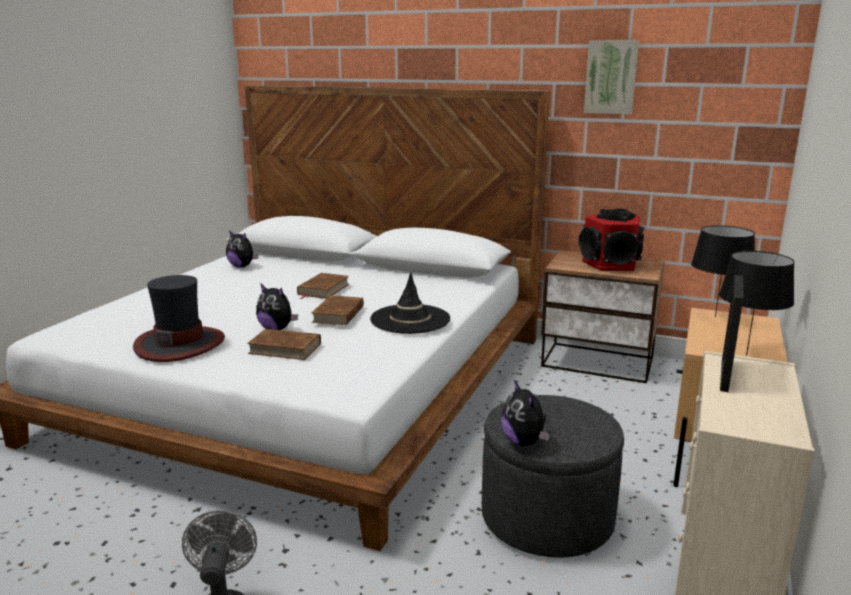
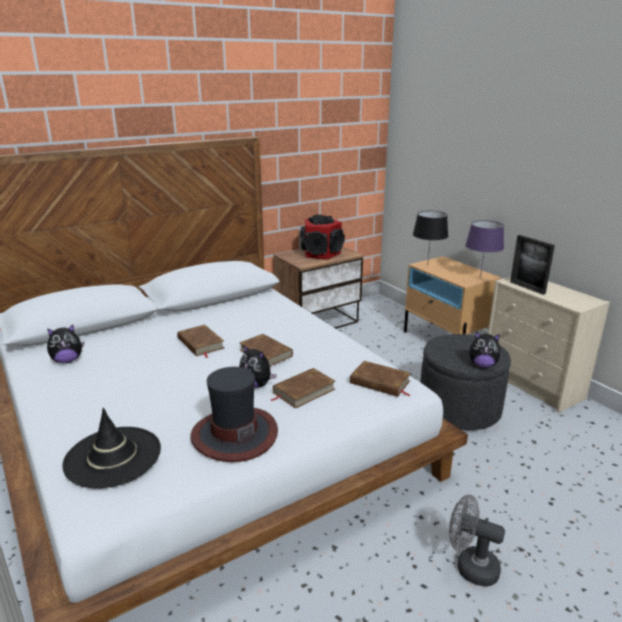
camera: 55 degrees left, 5 degrees up
plush toy [256,283,298,330] -> plush toy turned 60 degrees clockwise [239,345,277,388]
black hat [370,272,450,334] -> black hat moved to [62,408,161,488]
picture [584,40,639,114] -> none
black table lamp [719,251,795,356] -> purple table lamp [465,220,504,278]
none -> brown book [350,361,411,397]

